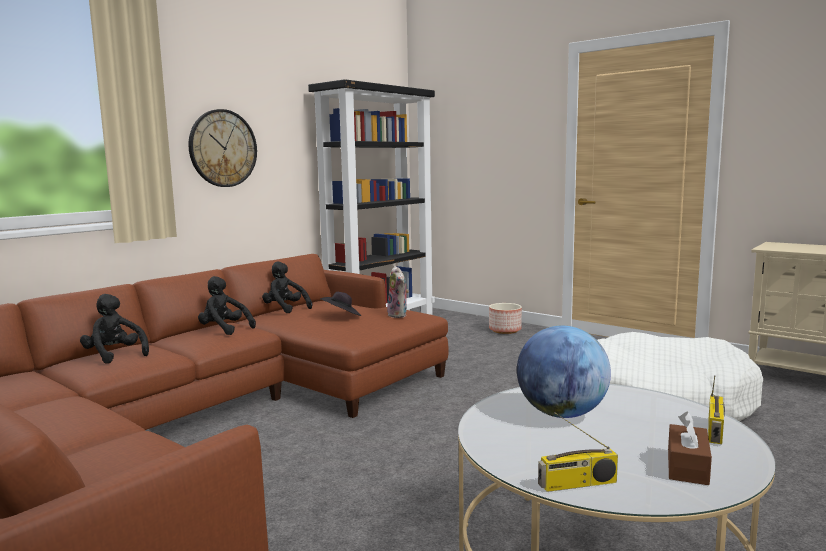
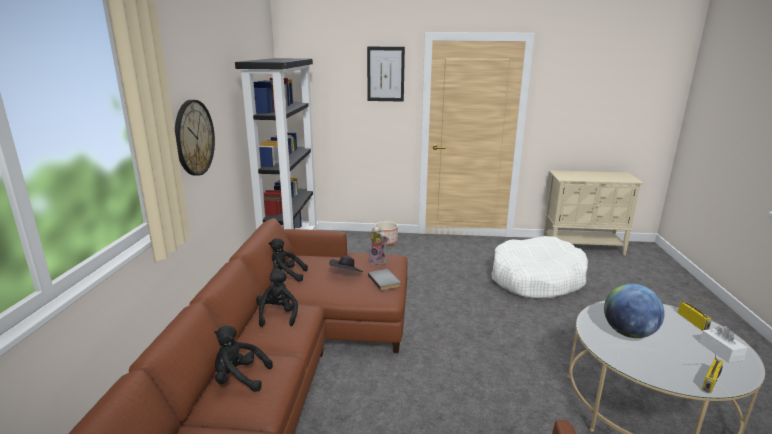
camera: 35 degrees left, 10 degrees up
black plush toy [198,276,256,335] -> black plush toy turned 90 degrees clockwise [256,268,298,327]
brown tissue box [668,412,712,485] -> white tissue box [700,326,748,362]
none -> picture [367,47,405,102]
none -> grey book [368,269,401,290]

